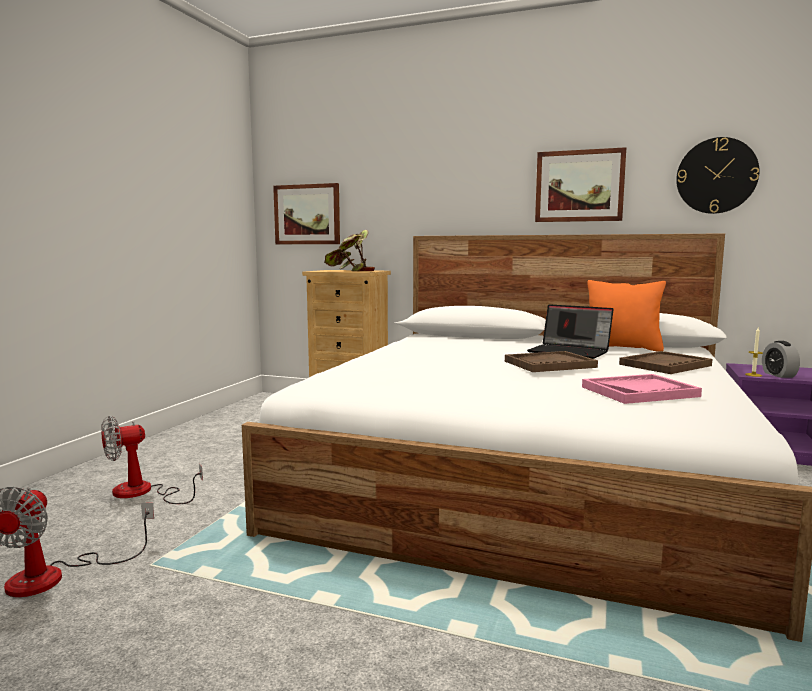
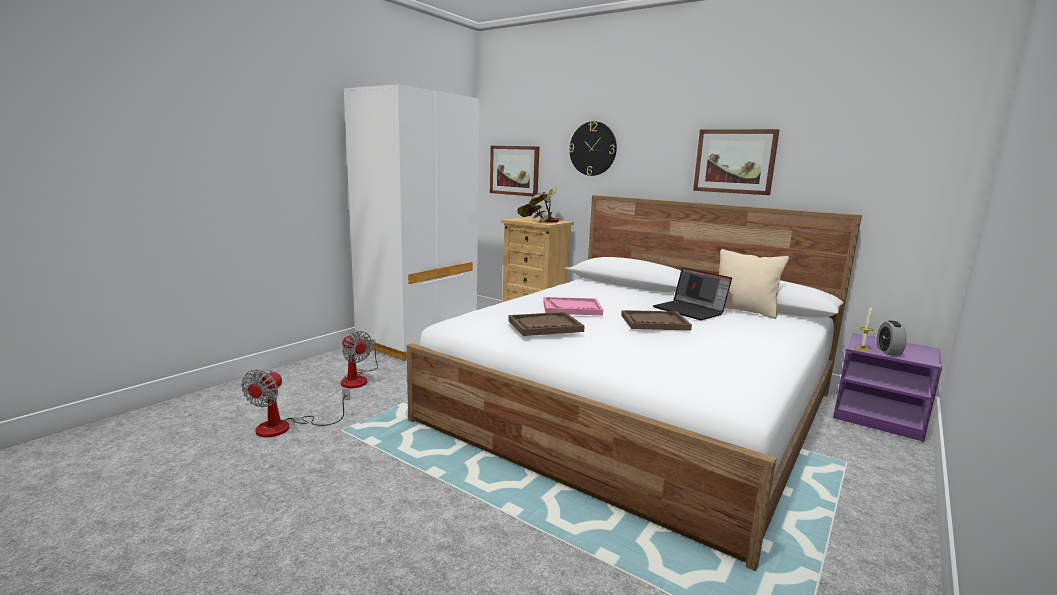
camera: 15 degrees right, 5 degrees up
fan [102,416,203,504] -> fan turned 120 degrees counterclockwise [341,331,378,388]
pink tray [582,374,702,404] -> pink tray moved to [543,297,603,315]
orange pillow [587,280,666,352] -> beige pillow [719,249,789,319]
brown tray [619,351,712,374] -> brown tray moved to [508,312,585,336]
wall clock [676,137,759,214] -> wall clock moved to [569,121,617,176]
none -> white wardrobe [344,84,479,361]

